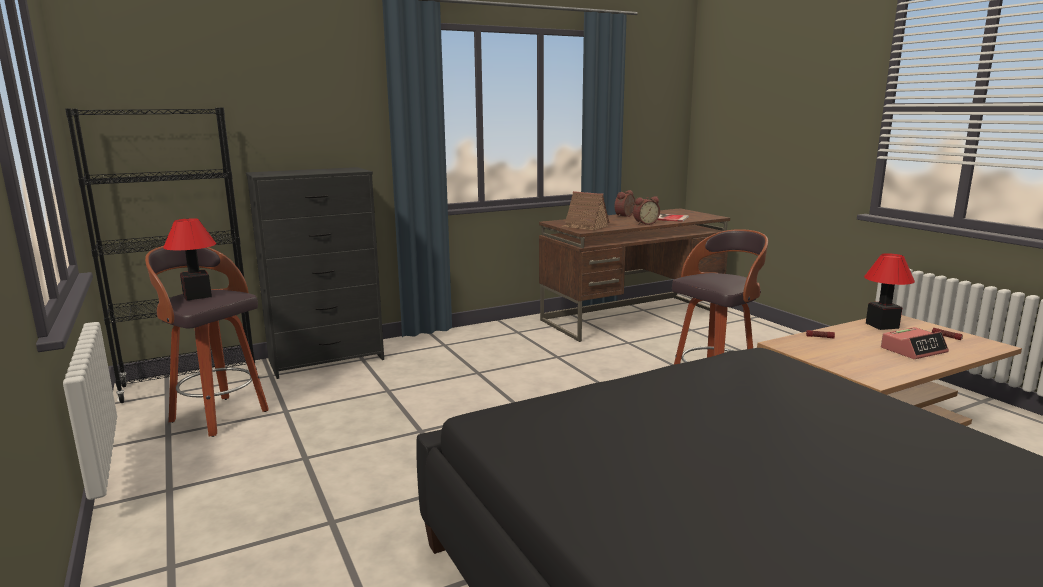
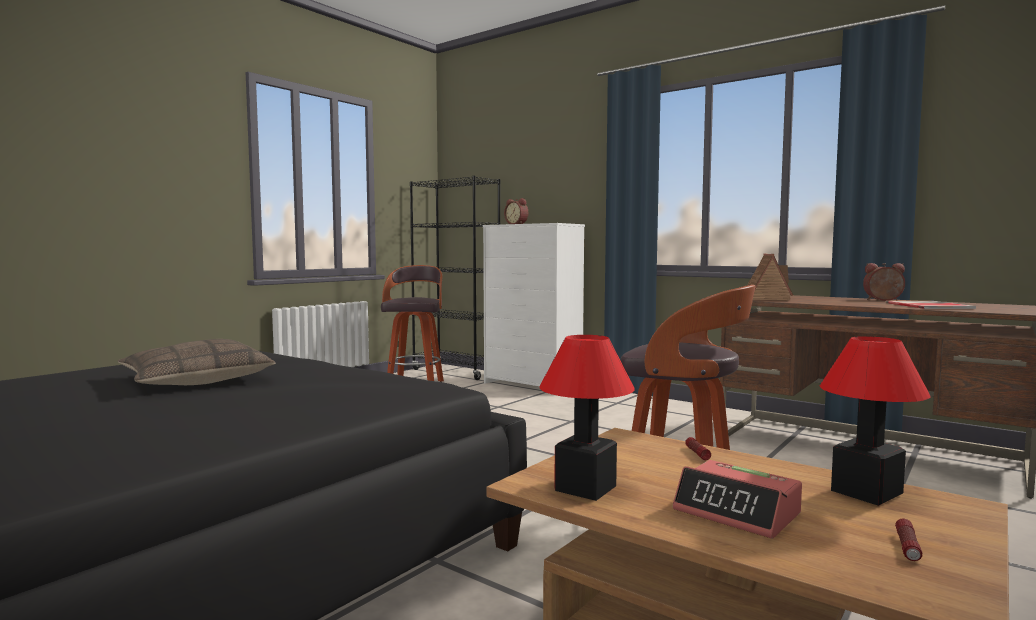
camera: 65 degrees right, 10 degrees down
table lamp [163,218,216,300] -> table lamp moved to [539,335,635,501]
black dresser [246,167,384,379] -> white dresser [483,223,585,396]
alarm clock [633,196,660,225] -> alarm clock moved to [504,198,528,224]
none -> pillow [118,339,275,385]

